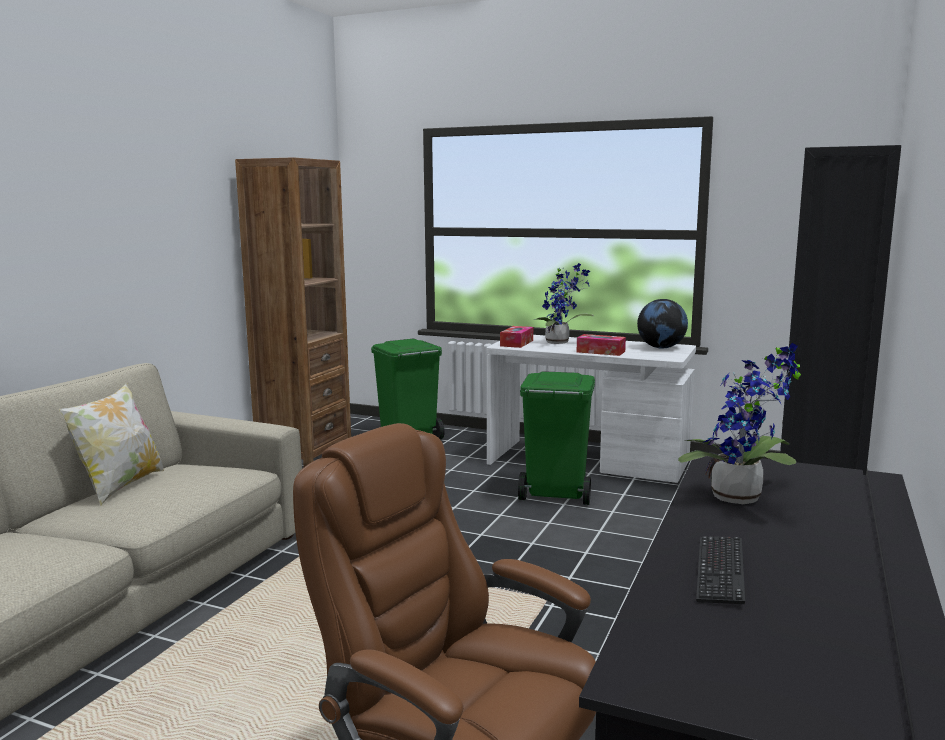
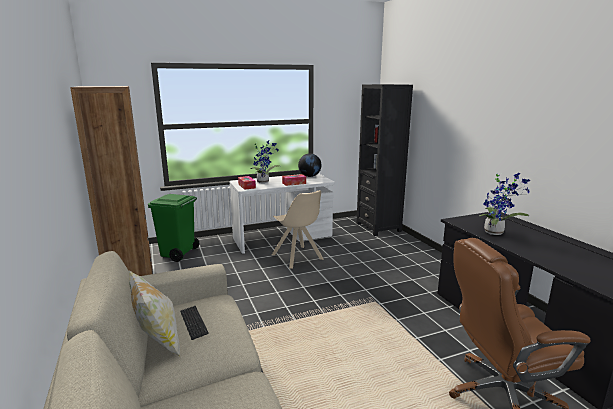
camera: 45 degrees left, 5 degrees up
green trash can [518,371,595,505] -> beige chair [272,190,323,269]
keyboard [696,536,745,604] -> keyboard moved to [180,306,209,340]

